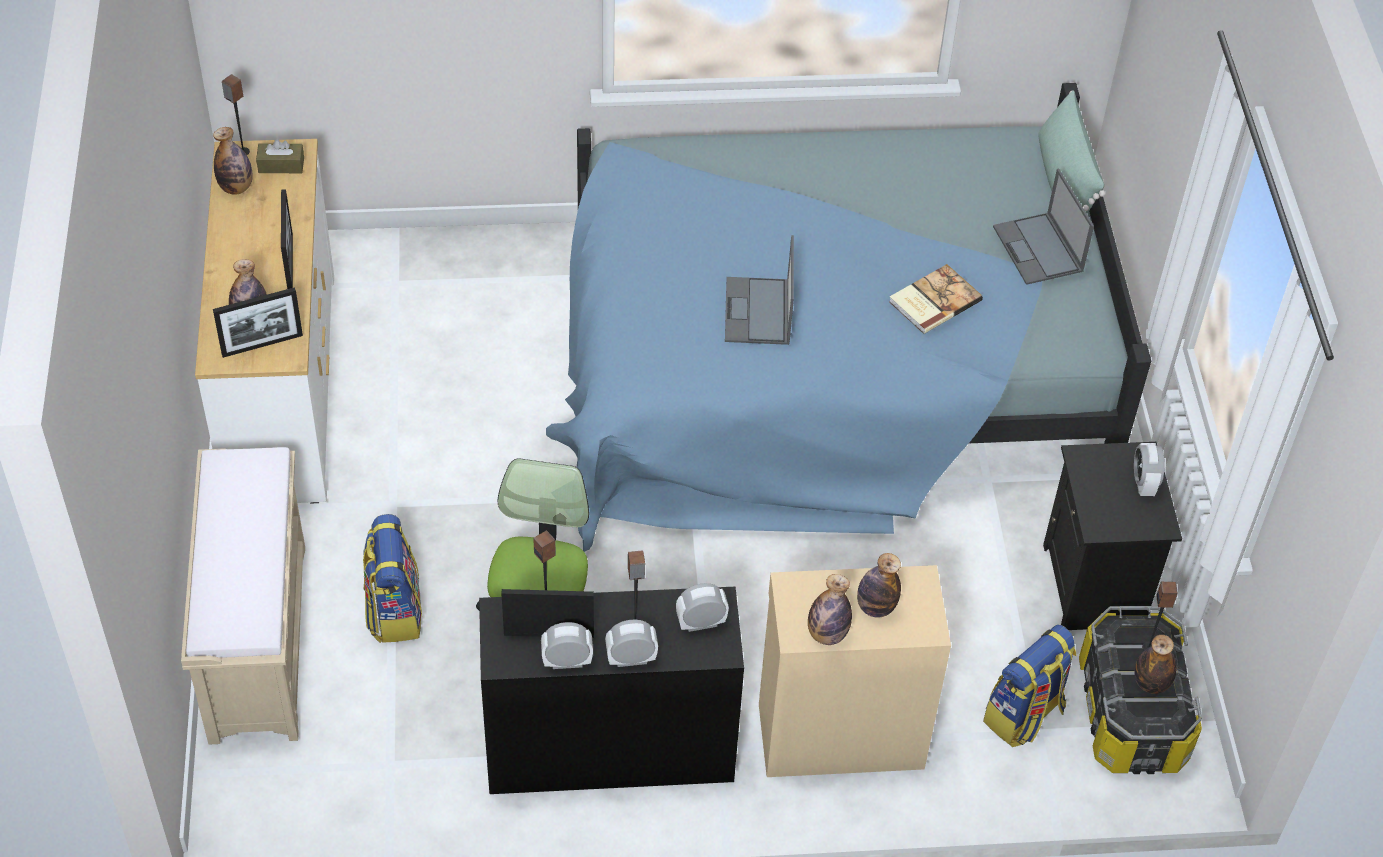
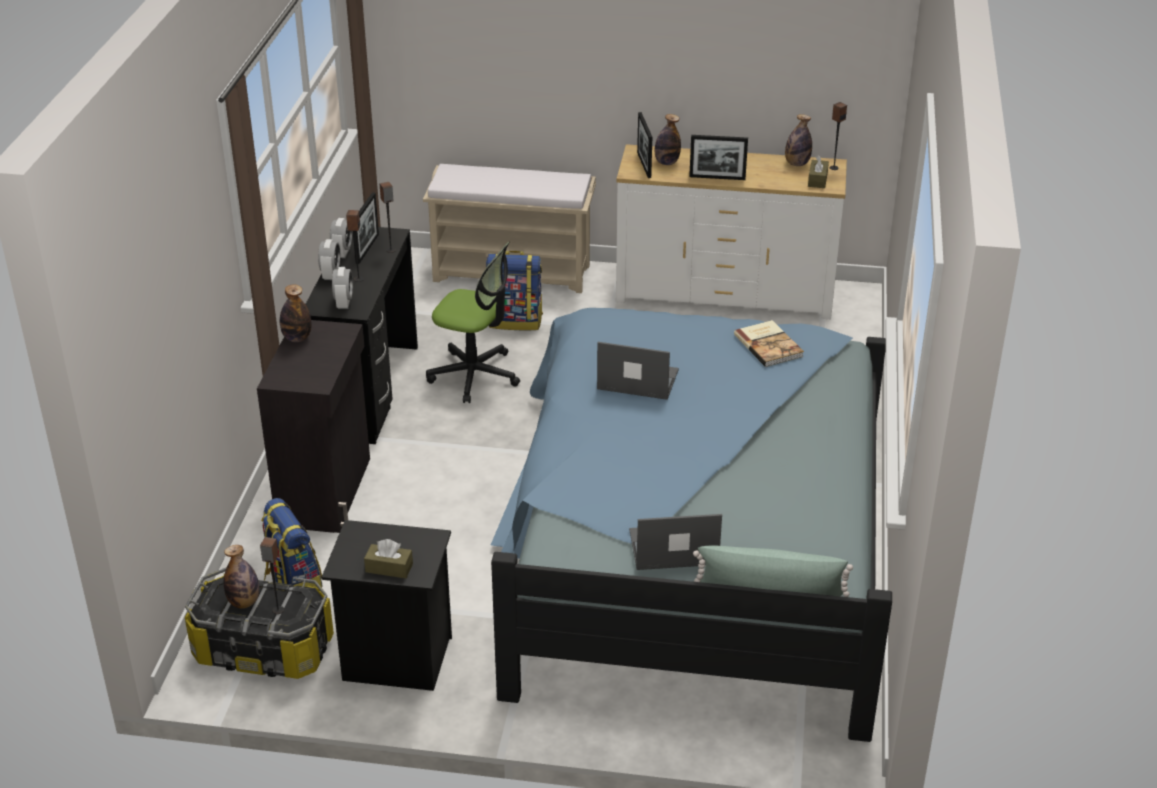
camera: 105 degrees right, 15 degrees down
beige cabinet [759,565,951,777] -> black cabinet [257,320,370,533]
bottle [857,553,901,618] -> none
book [889,264,983,334] -> book moved to [734,320,804,367]
alarm clock [1134,443,1165,496] -> brown tissue box [364,539,413,578]

